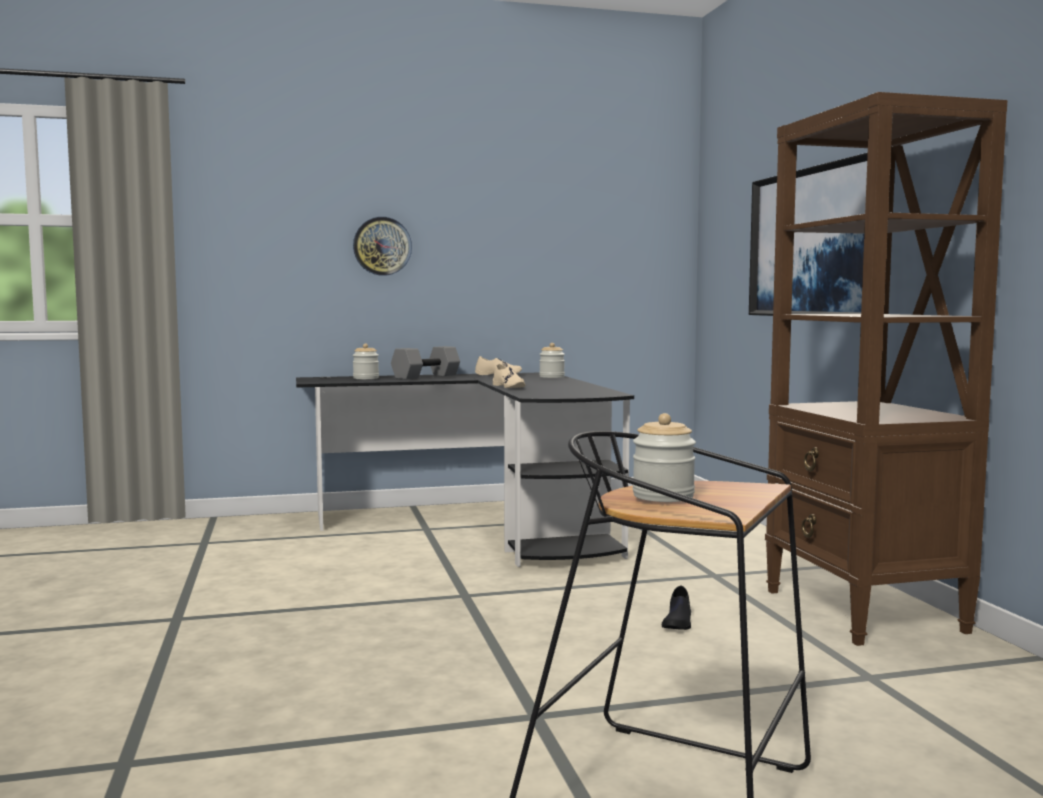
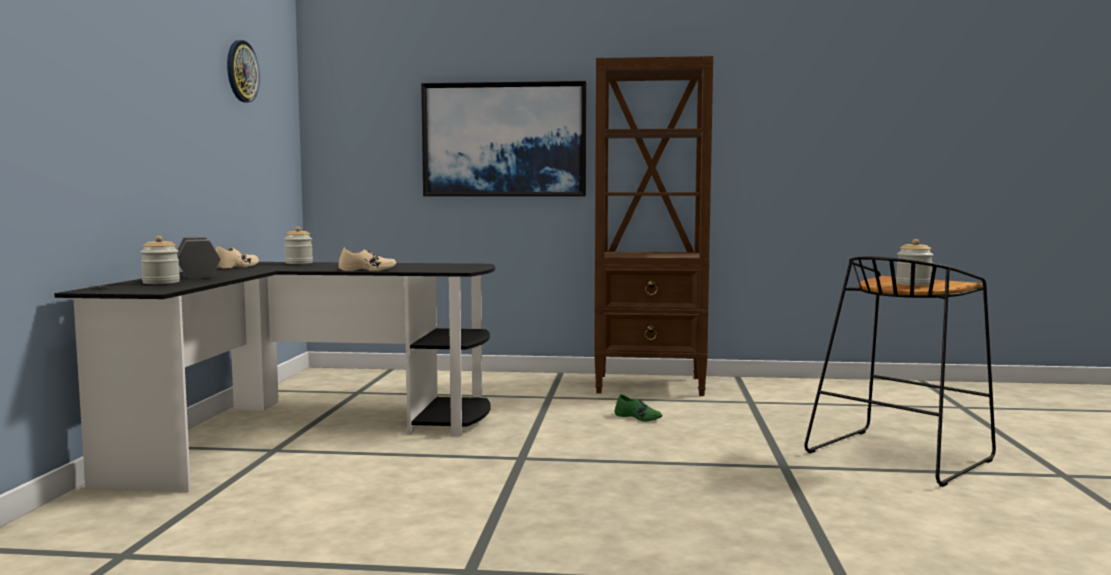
camera: 70 degrees left, 0 degrees up
wall clock [353,217,412,276] -> wall clock moved to [227,40,260,102]
black shoe [662,586,691,630] -> green shoe [615,394,662,421]

